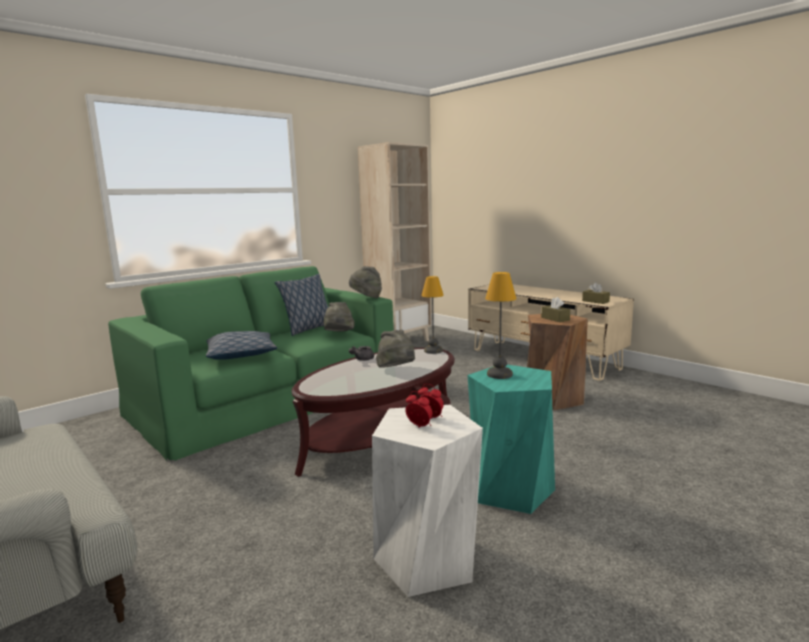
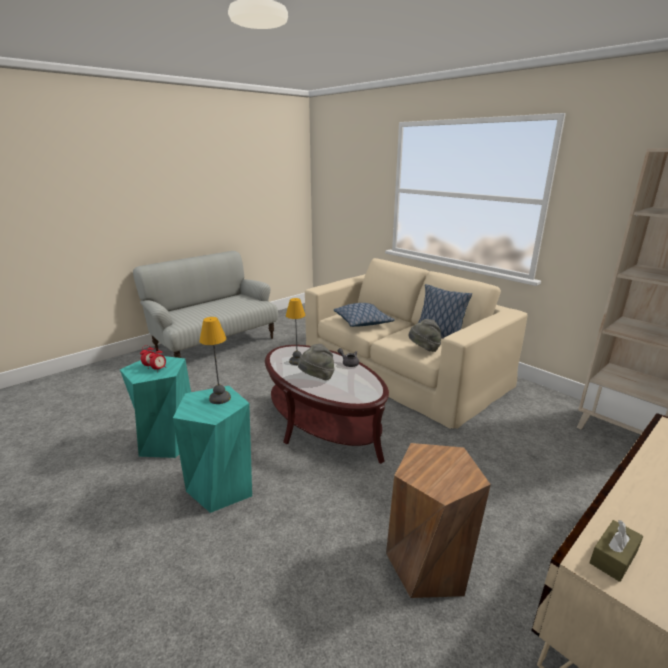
camera: 90 degrees right, 10 degrees up
green sofa [108,266,394,461] -> beige sofa [305,258,528,429]
grey hat [349,266,382,298] -> none
white stool [372,405,483,597] -> turquoise stool [120,356,191,458]
table lamp [421,276,444,354] -> table lamp moved to [286,298,306,365]
brown tissue box [541,297,570,322] -> none

